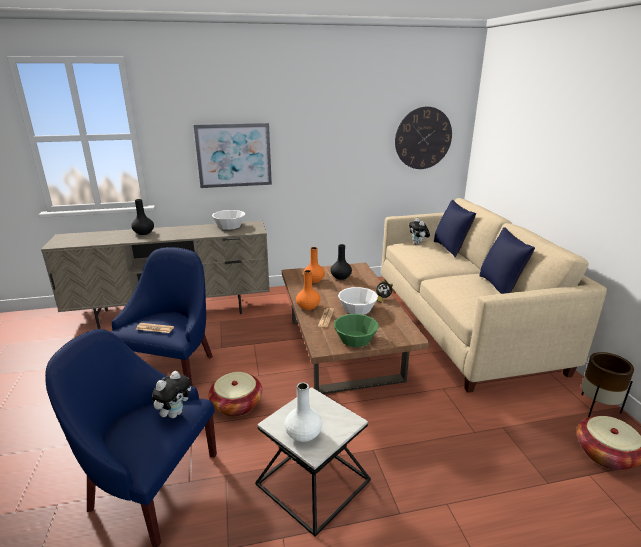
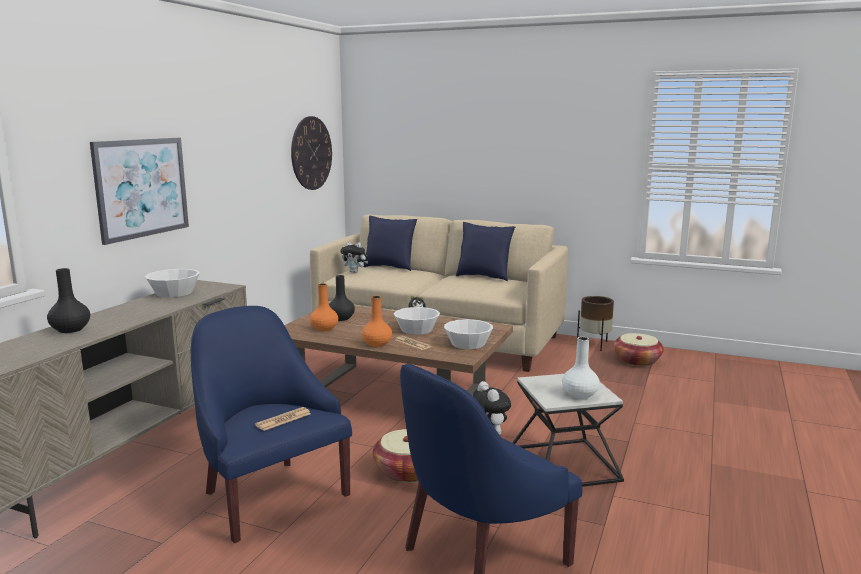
camera: 55 degrees left, 10 degrees down
green bowl [334,314,378,347] -> white bowl [444,319,493,349]

